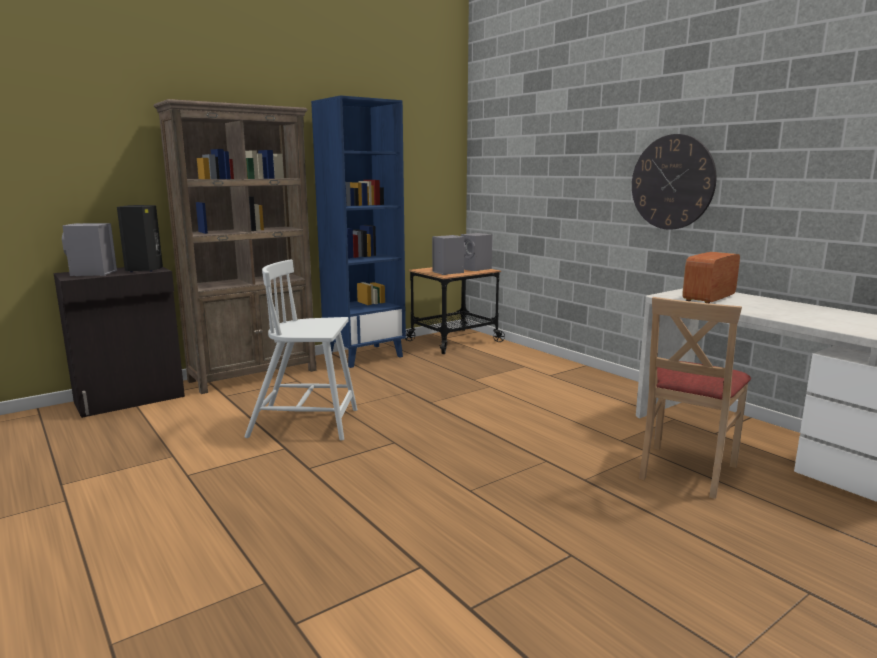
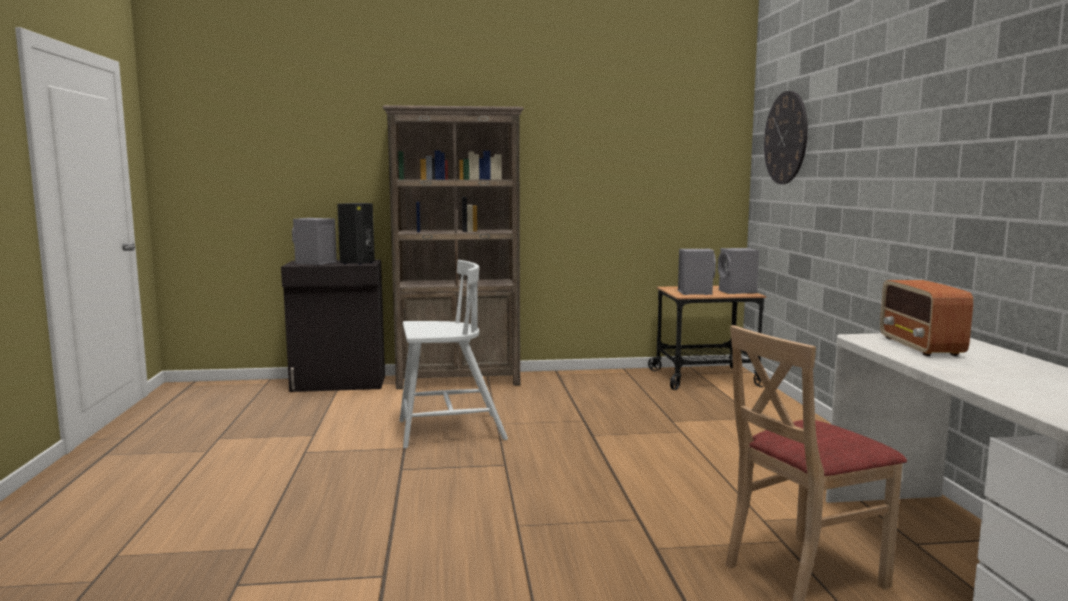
camera: 30 degrees right, 5 degrees down
white chair [244,260,357,440] -> white chair turned 135 degrees clockwise [399,260,508,449]
blue bookcase [311,95,406,368] -> none
wall clock [632,134,716,230] -> wall clock moved to [764,91,808,184]
radio [683,252,740,303] -> radio turned 75 degrees counterclockwise [880,280,973,356]

